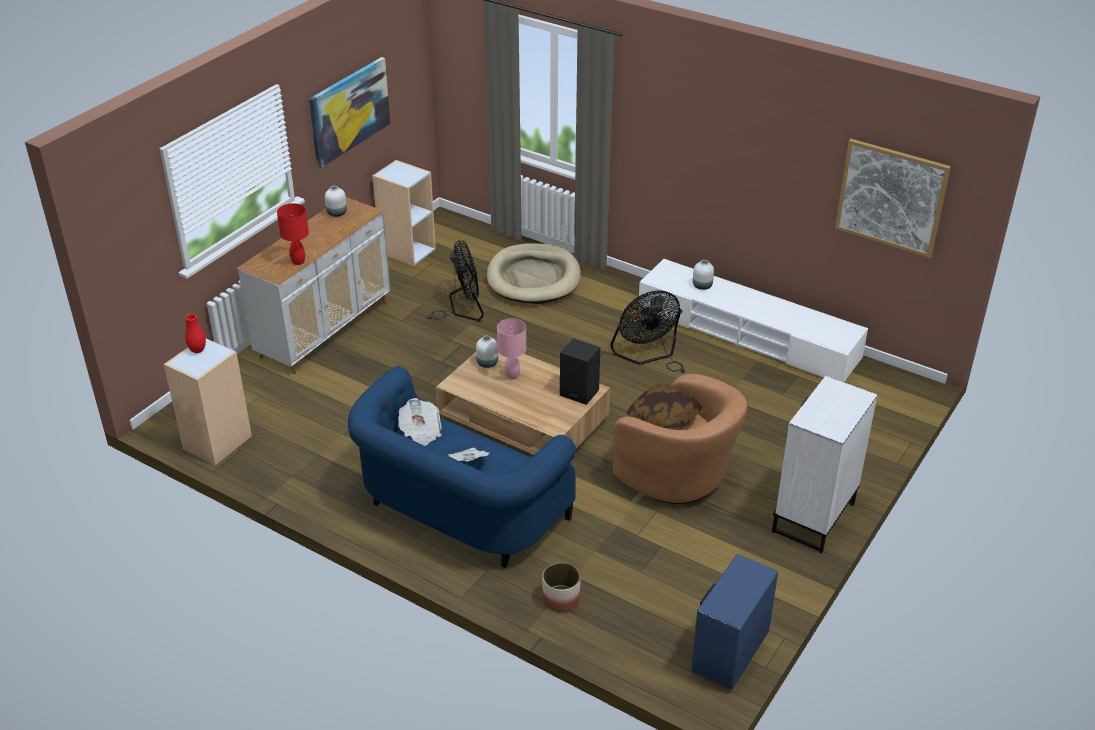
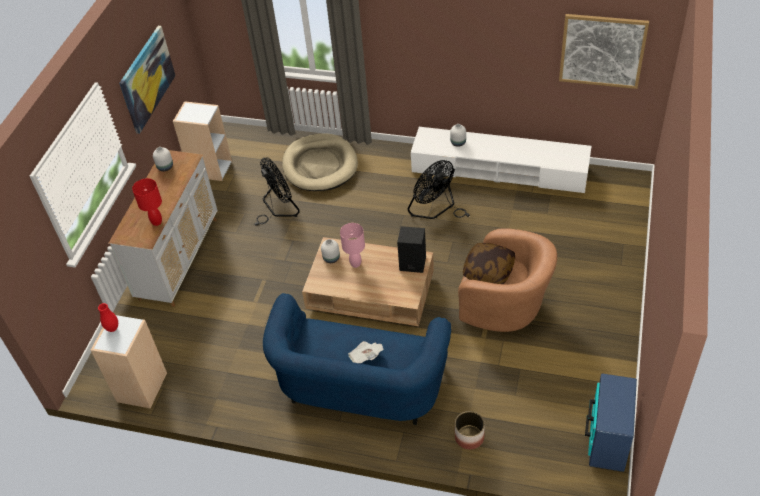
camera: 15 degrees left, 10 degrees up
newspaper [398,398,442,446] -> none
white dresser [772,376,878,554] -> none

